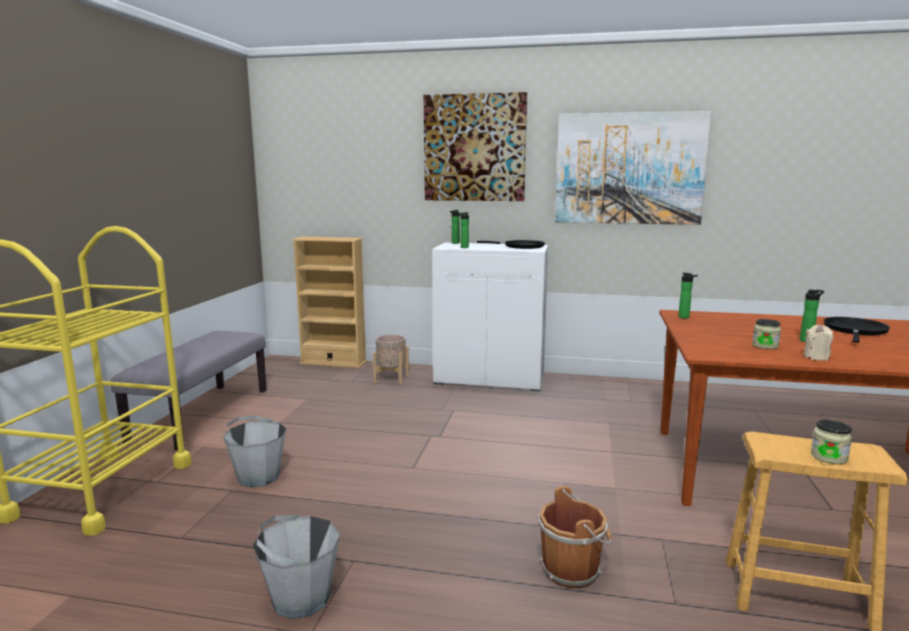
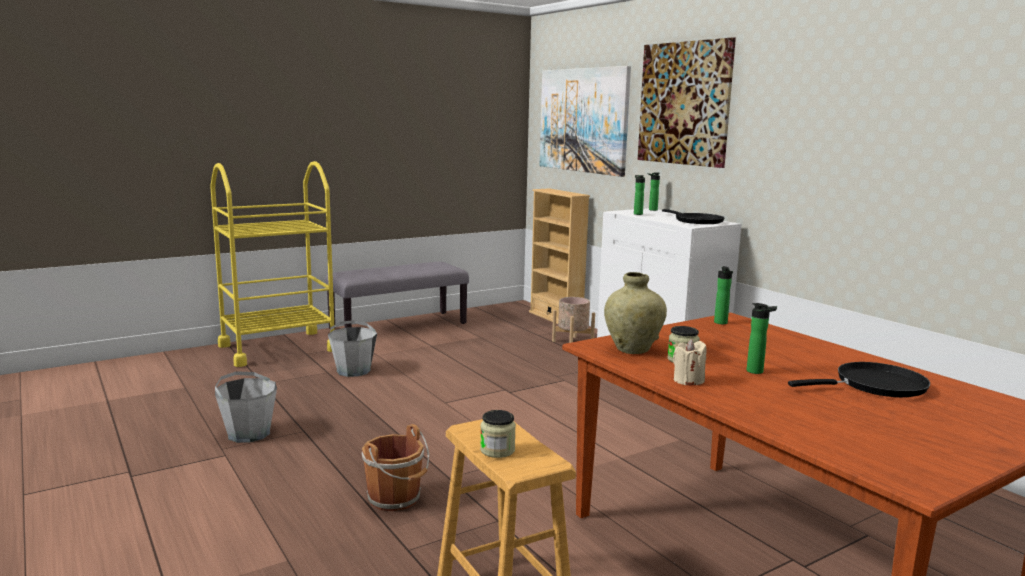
camera: 45 degrees right, 0 degrees up
picture [555,111,712,225] -> picture moved to [540,66,631,177]
none -> beige vase [604,272,667,354]

